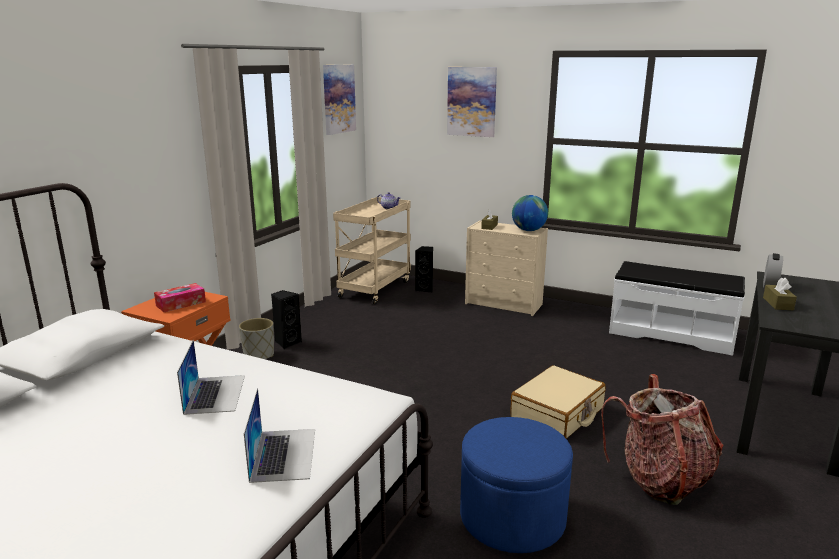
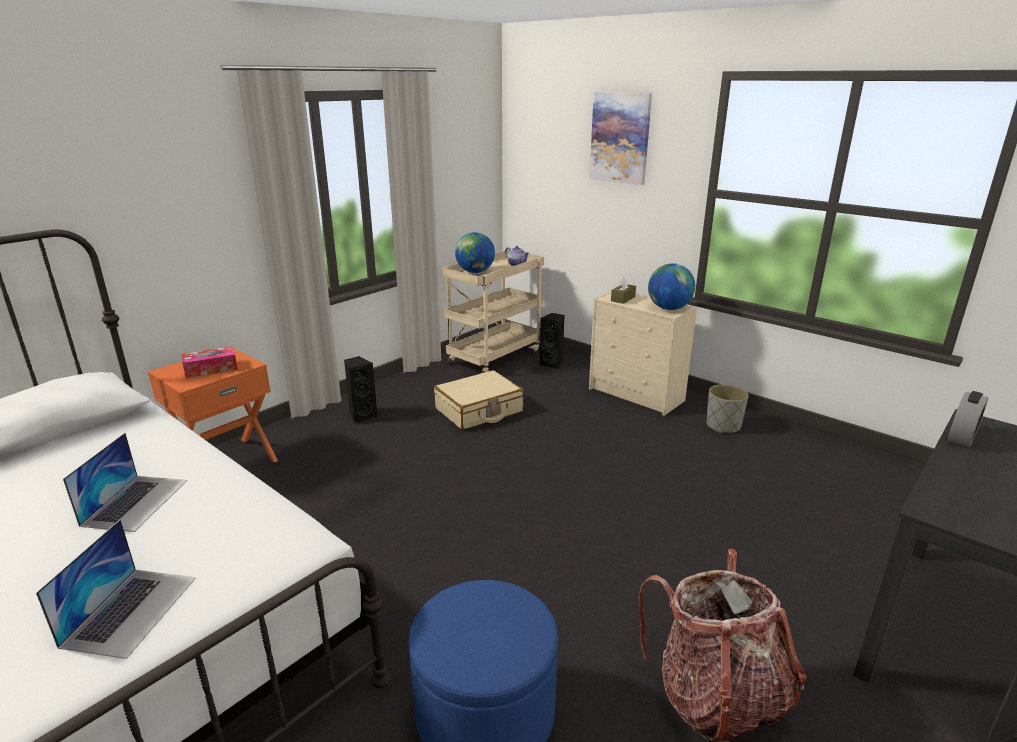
camera: 15 degrees right, 5 degrees up
grey planter [239,318,274,359] -> grey planter moved to [707,384,749,434]
picture [323,65,356,135] -> none
beige suitcase [510,365,605,439] -> beige suitcase moved to [434,370,524,430]
white bench [609,261,745,356] -> none
brown tissue box [763,278,797,310] -> none
none -> globe [455,232,495,273]

